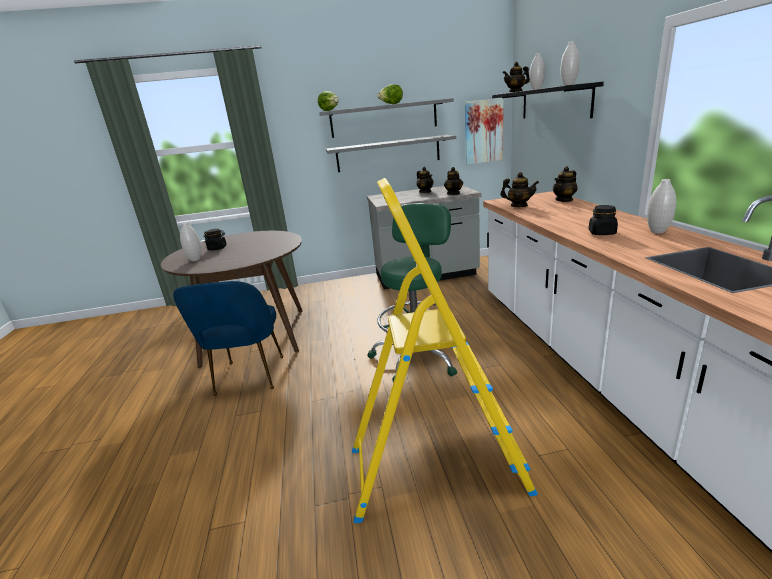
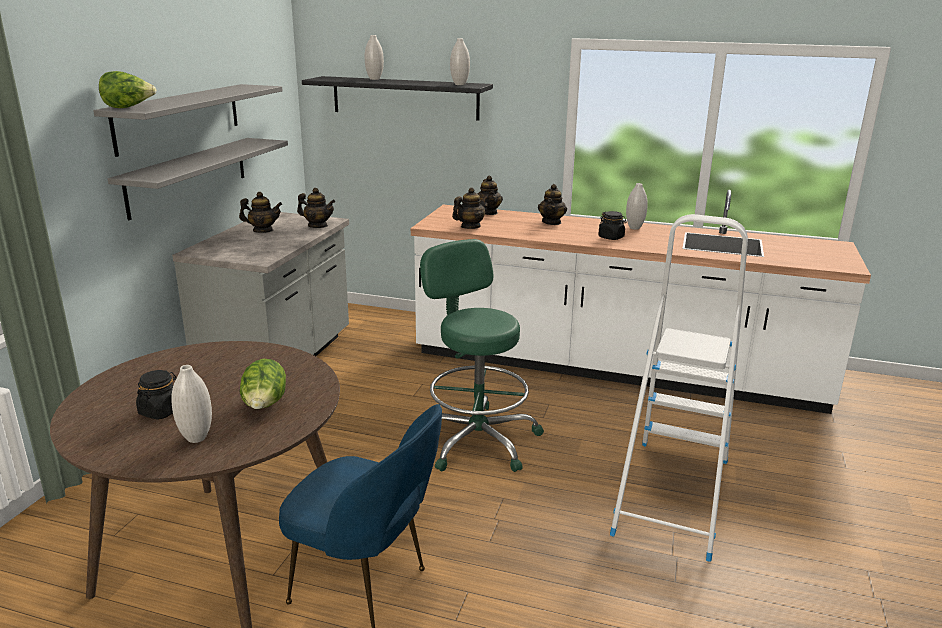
camera: 65 degrees left, 0 degrees up
yellow step ladder [352,178,538,523] -> white step ladder [610,214,748,562]
lettuce [377,84,403,104] -> lettuce moved to [240,359,286,409]
picture [465,98,503,165] -> none
teapot [503,62,530,92] -> teapot moved to [538,184,567,225]

